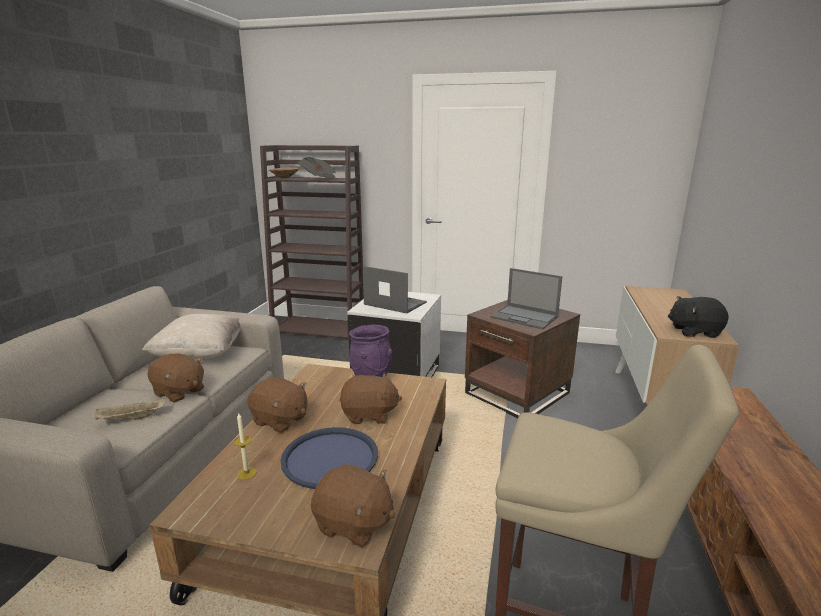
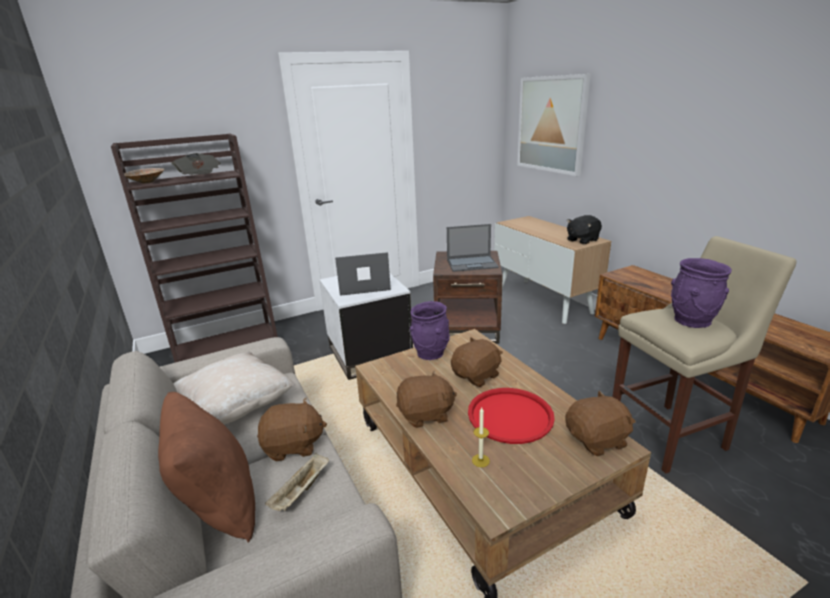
camera: 40 degrees left, 5 degrees up
blue tray [280,427,378,489] -> red tray [468,388,555,444]
none -> brown pillow [158,392,255,543]
none -> picture [517,74,591,176]
none -> purple vase [671,258,732,328]

